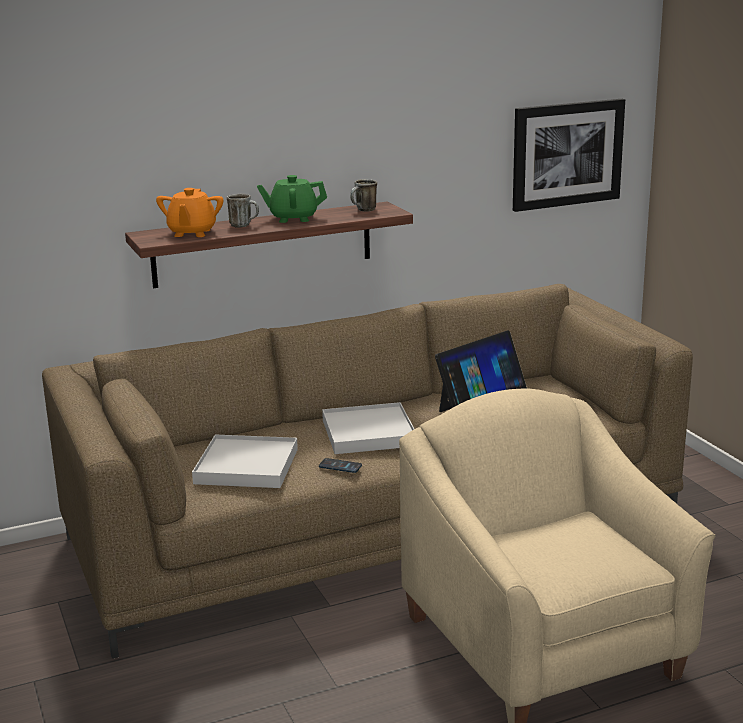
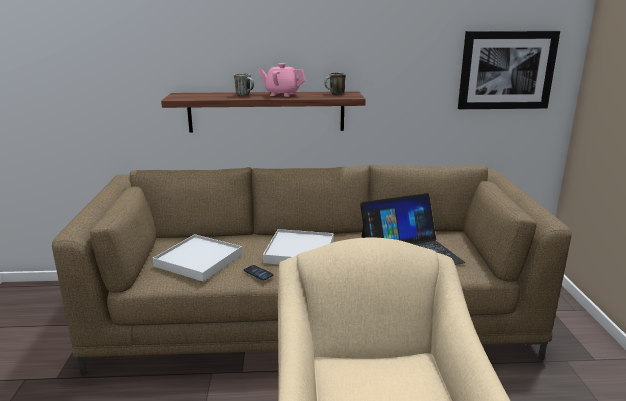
camera: 20 degrees right, 0 degrees up
orange teapot [156,188,223,237] -> none
green teapot [257,175,327,223] -> pink teapot [258,63,306,97]

